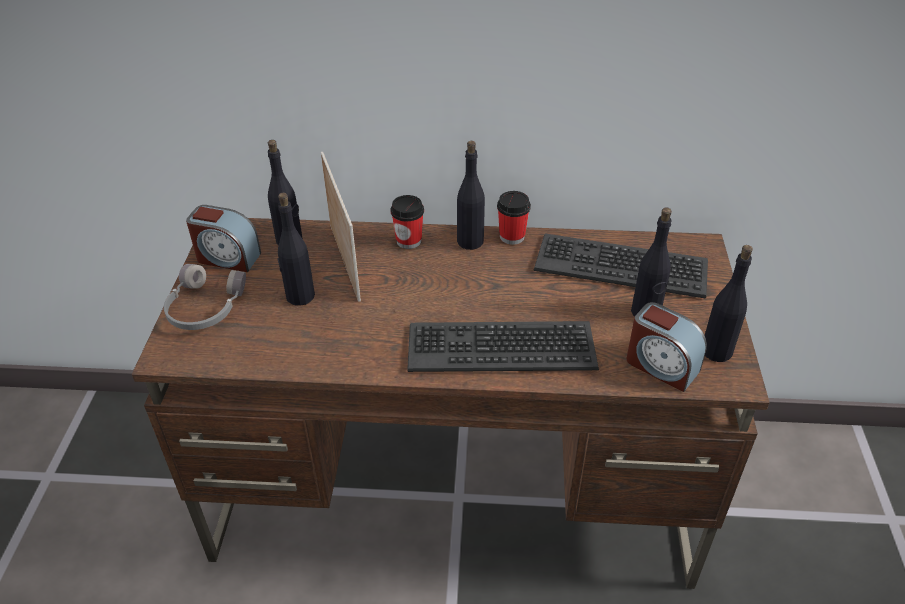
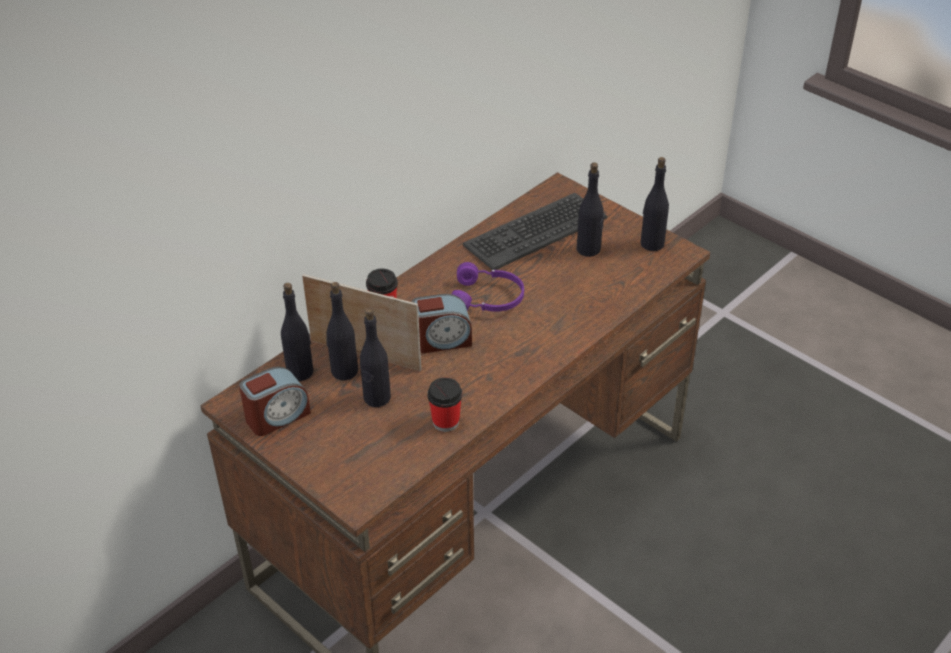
camera: 50 degrees left, 0 degrees up
grey headphones [164,264,246,330] -> none
keyboard [407,321,599,372] -> none
black bottle [457,141,485,250] -> black bottle moved to [326,282,358,380]
cup [497,191,531,245] -> cup moved to [428,377,462,432]
alarm clock [626,302,707,392] -> alarm clock moved to [412,294,472,353]
none -> purple headphones [452,262,524,312]

